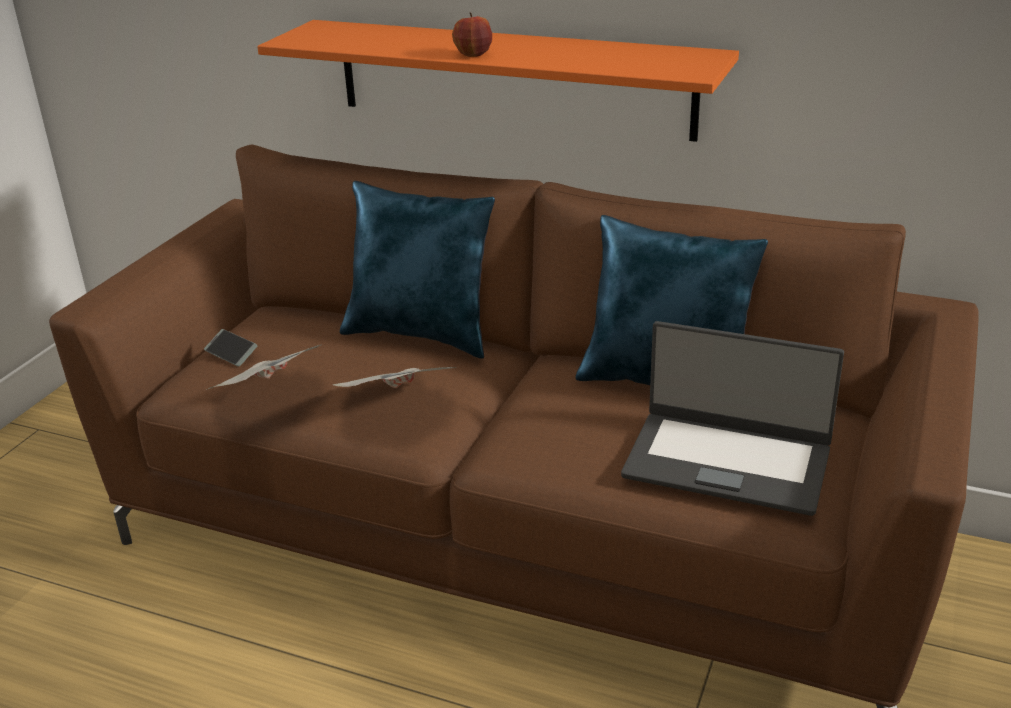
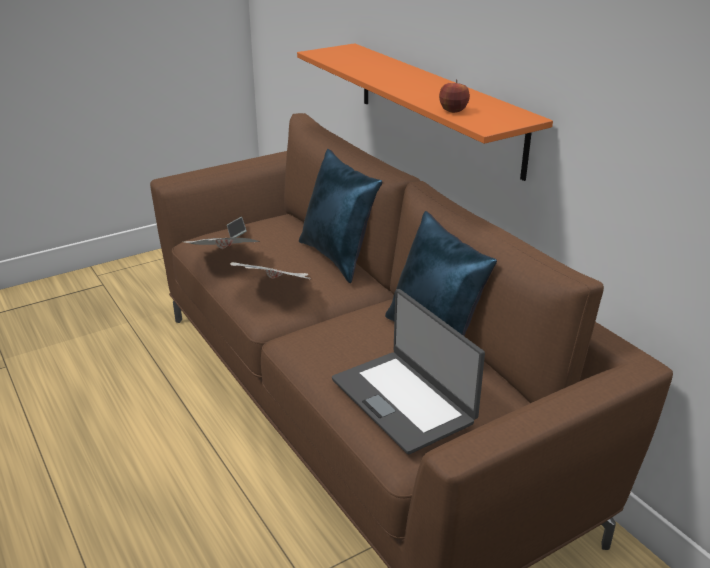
camera: 35 degrees right, 0 degrees up
apple [452,12,492,57] -> apple moved to [439,79,470,113]

